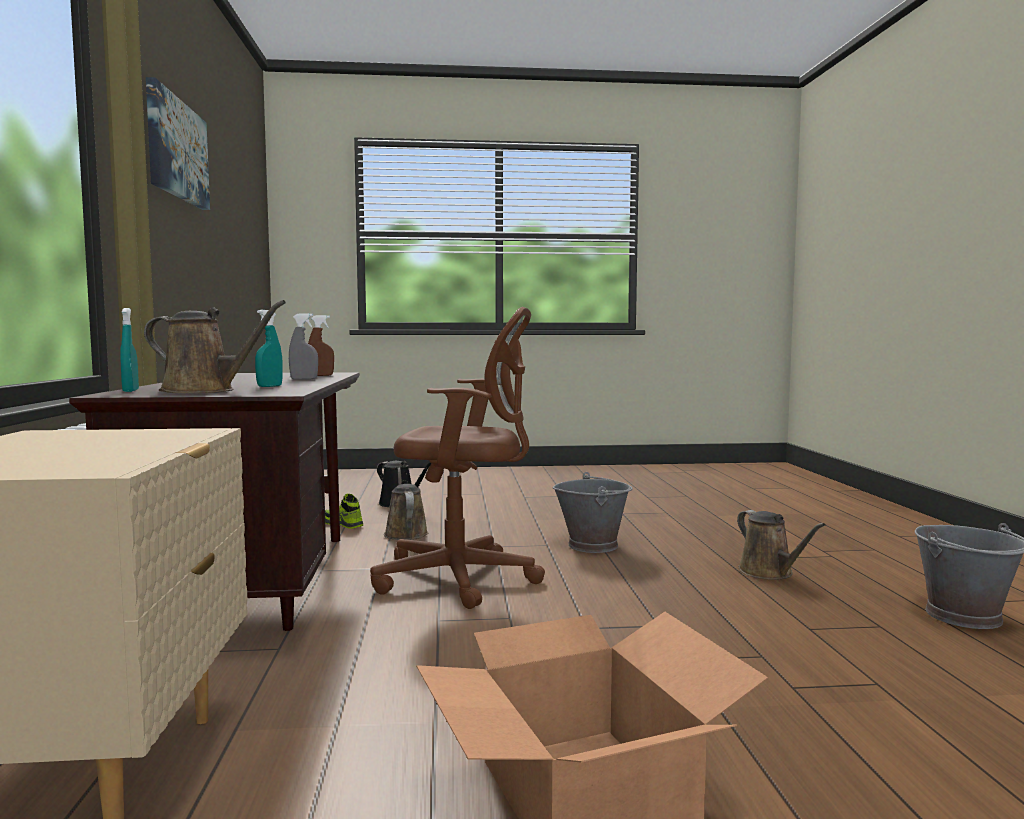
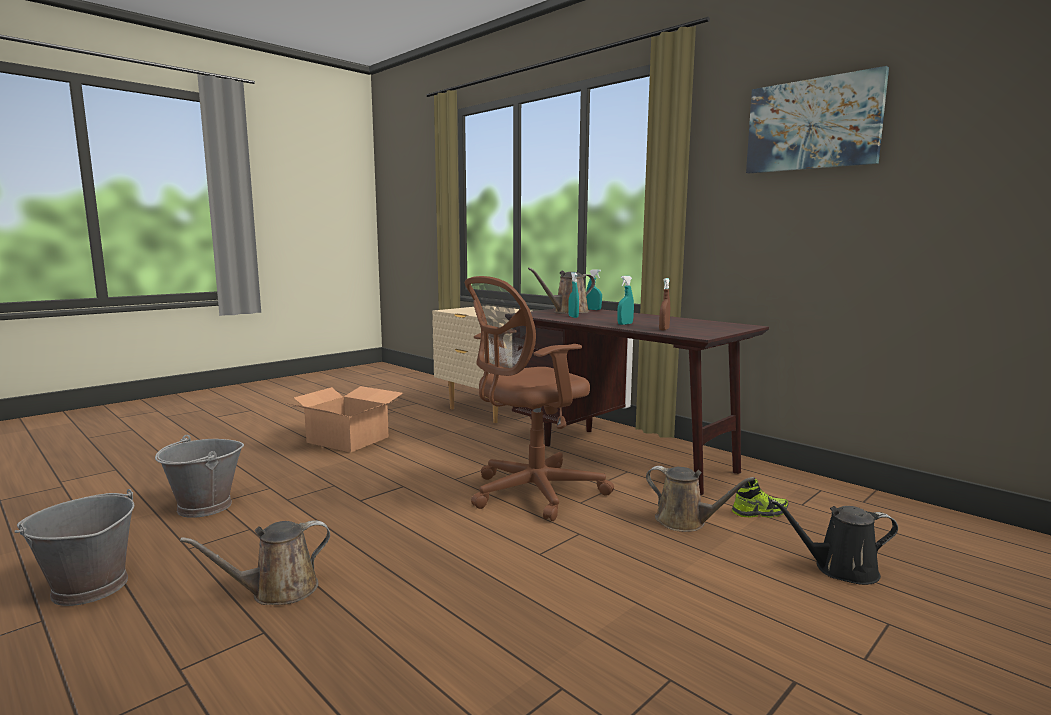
camera: 140 degrees right, 5 degrees up
grey spray bottle [289,313,318,380] -> turquoise spray bottle [617,276,634,325]
grey bucket [553,472,632,553] -> grey bucket moved to [155,435,244,518]
brown watering can [737,510,826,580] -> brown watering can turned 60 degrees counterclockwise [180,520,330,605]

